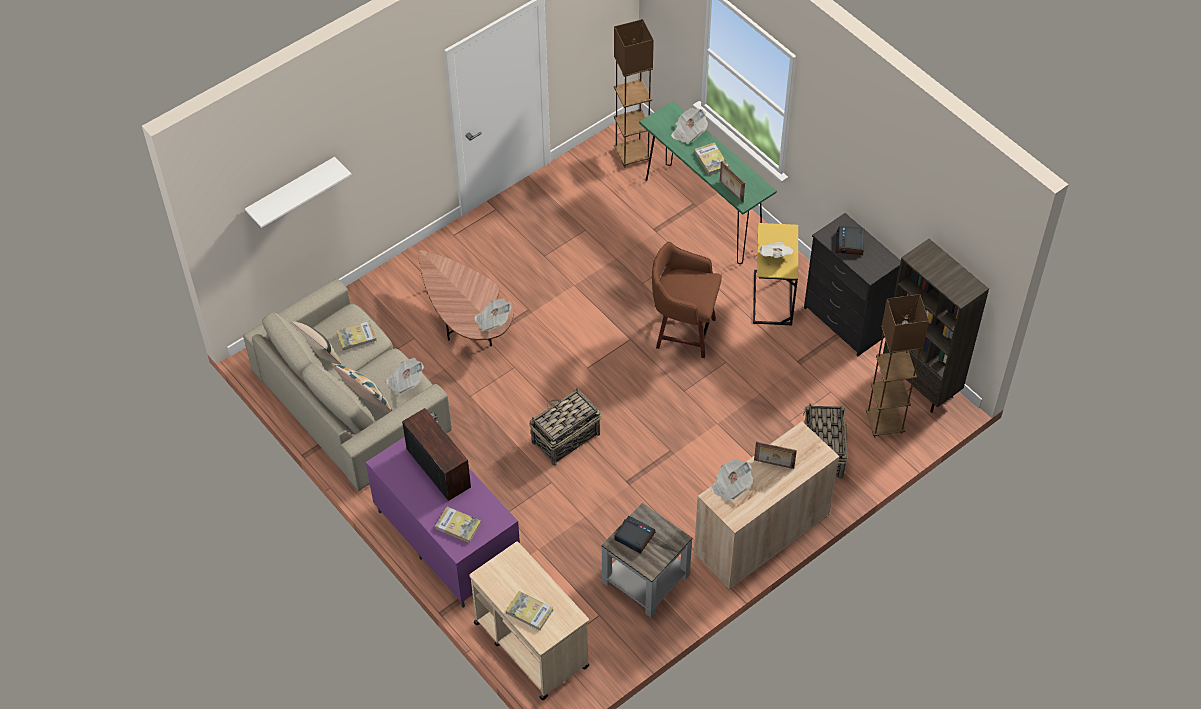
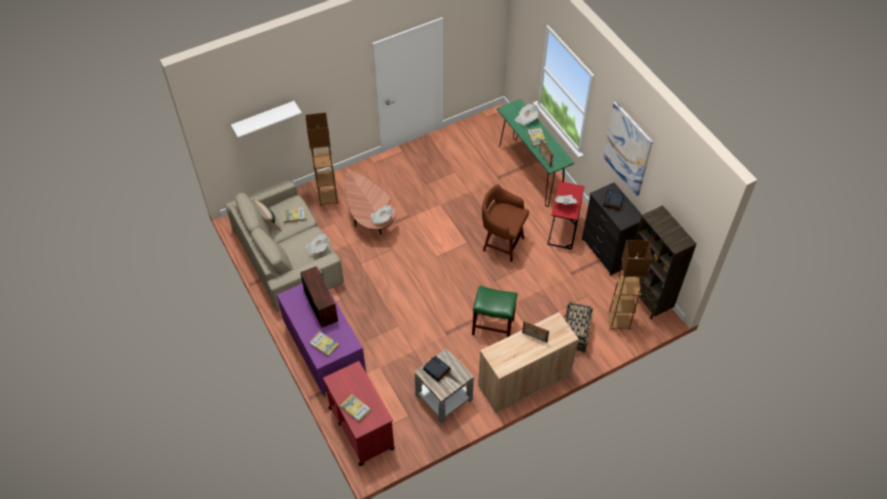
camera: 10 degrees right, 0 degrees up
pillow [331,363,392,412] -> none
beige cart [469,541,589,700] -> red cart [323,361,395,466]
basket [529,388,601,465] -> none
brown floor lamp [614,19,654,168] -> brown floor lamp moved to [305,112,339,206]
newspaper [710,459,753,502] -> none
yellow side table [753,223,798,325] -> red side table [547,181,585,250]
none -> green stool [472,286,518,337]
none -> picture [603,102,653,196]

